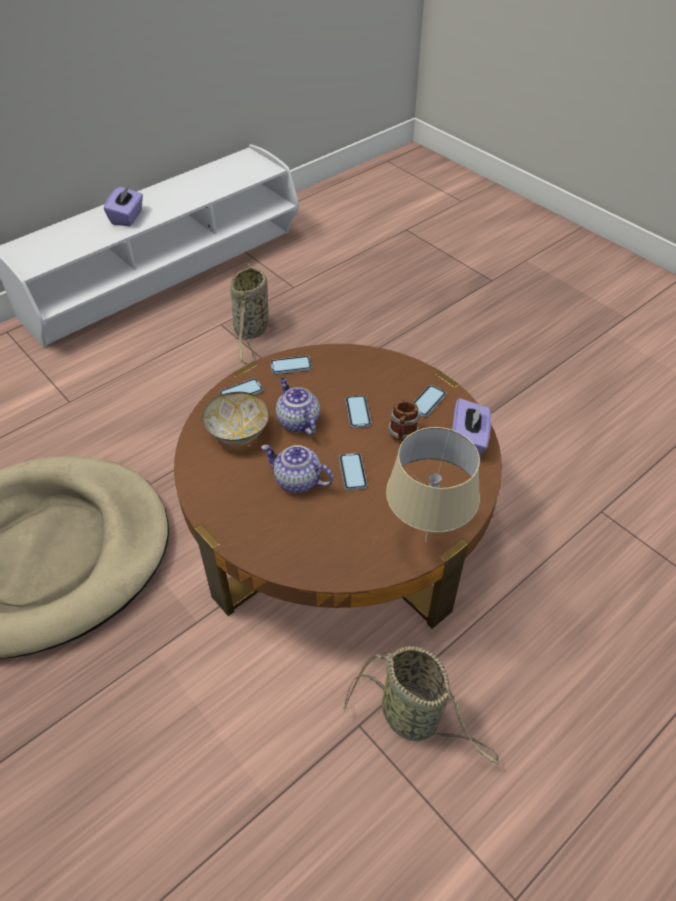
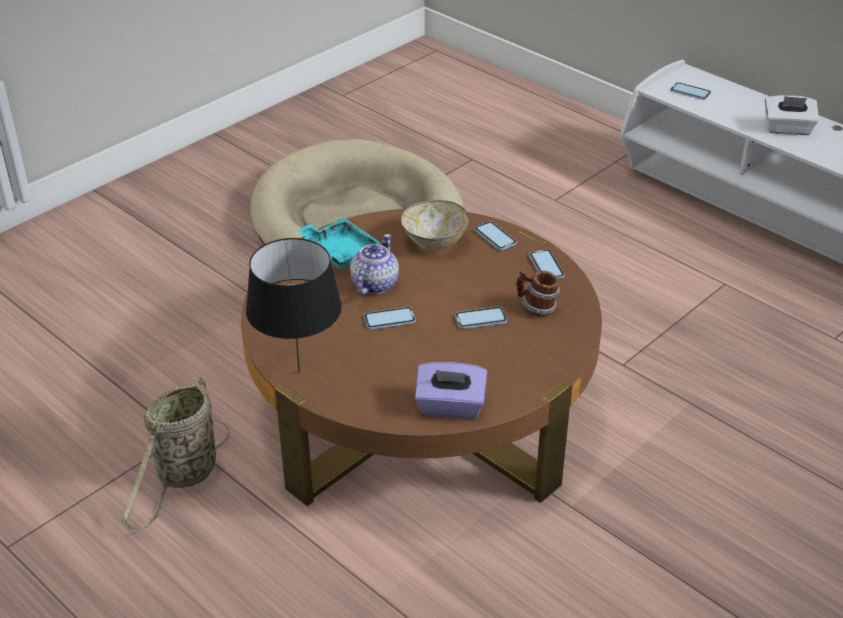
camera: 85 degrees right, 10 degrees down
purple tissue box [104,185,143,227] -> white tissue box [765,95,819,135]
basket [230,263,268,364] -> none
teapot [276,377,320,435] -> none
beige table lamp [386,427,480,543] -> black table lamp [246,238,342,373]
mug [387,400,420,441] -> mug moved to [516,269,560,317]
phone [413,385,446,417] -> phone moved to [671,82,711,100]
none -> turquoise tray [296,217,381,269]

